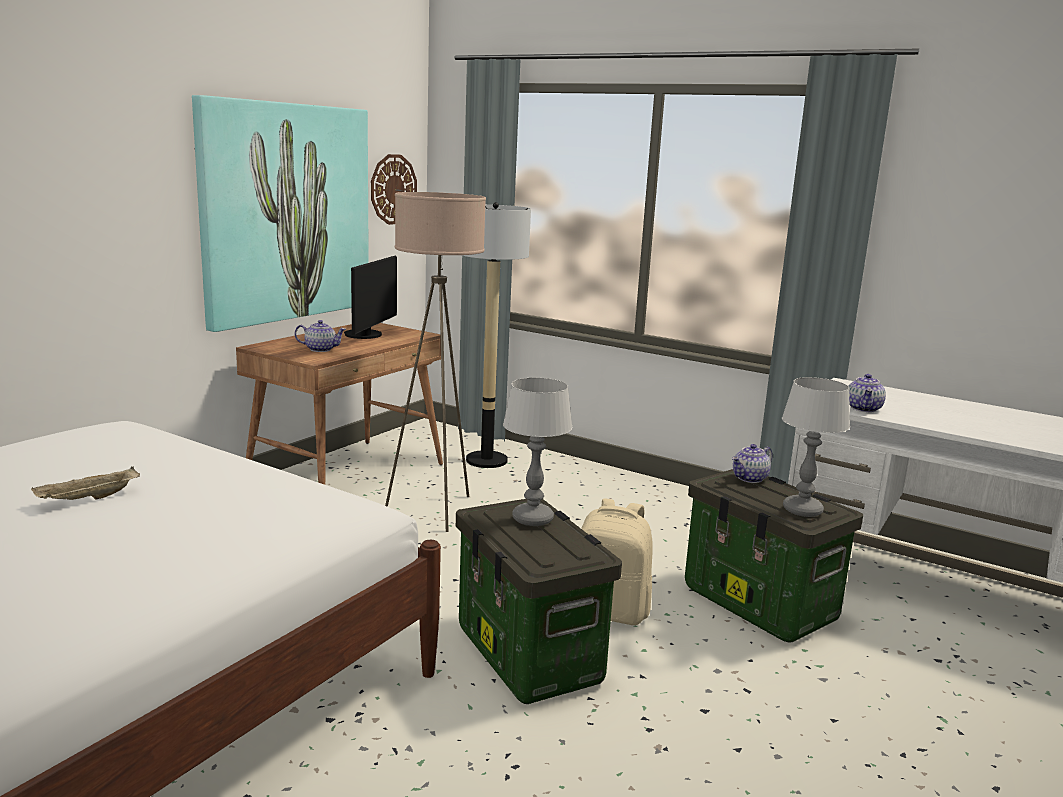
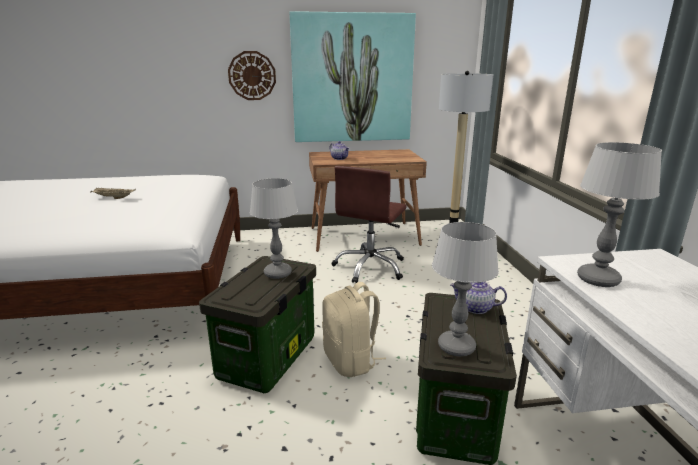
camera: 50 degrees right, 5 degrees up
monitor [344,256,397,339] -> none
wall clock [371,154,417,225] -> wall clock moved to [228,51,276,100]
beige floor lamp [385,192,486,532] -> brown office chair [331,166,407,283]
teapot [849,374,886,412] -> table lamp [577,142,662,287]

